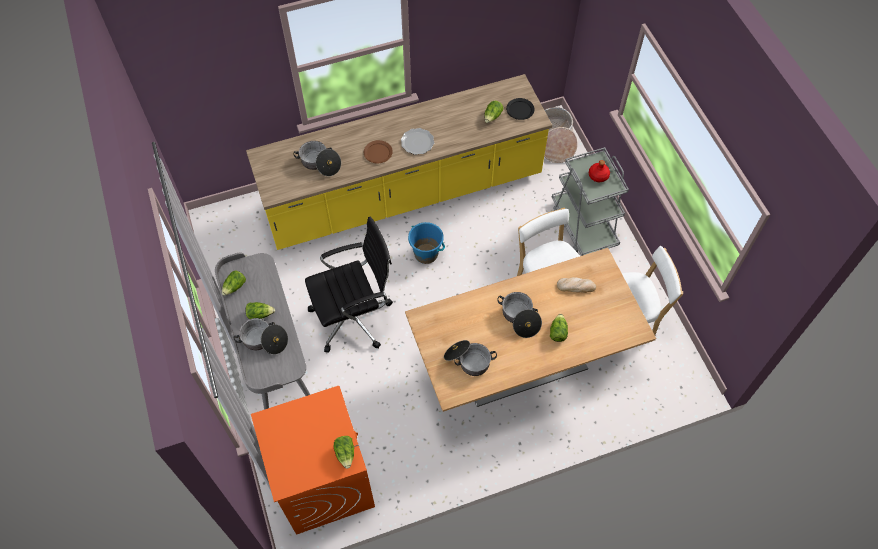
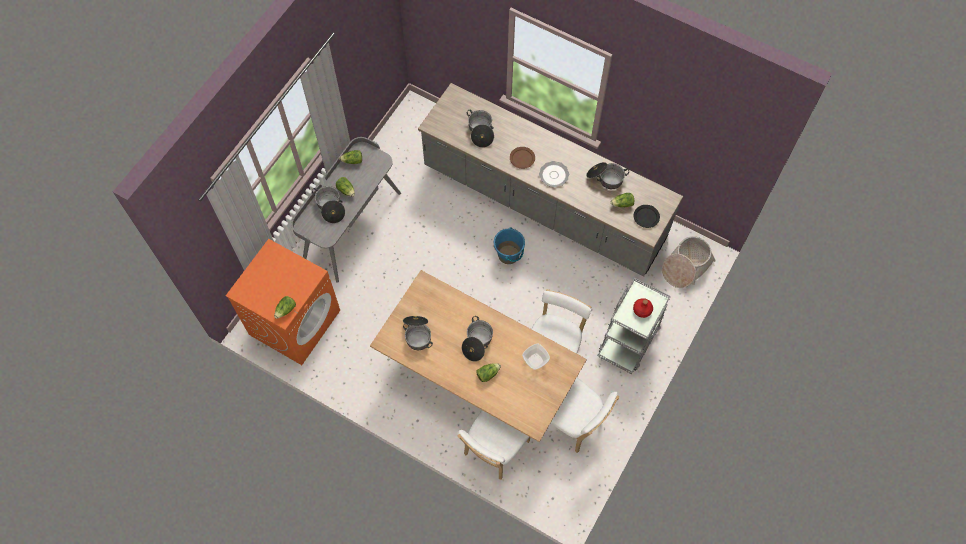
camera: 50 degrees right, 5 degrees up
yellow counter [246,74,552,250] -> grey counter [418,83,683,276]
black office chair [305,216,393,353] -> none
bread [557,277,596,293] -> bowl [522,343,550,370]
none -> white chair [457,410,530,480]
none -> cooking pot [586,162,629,189]

